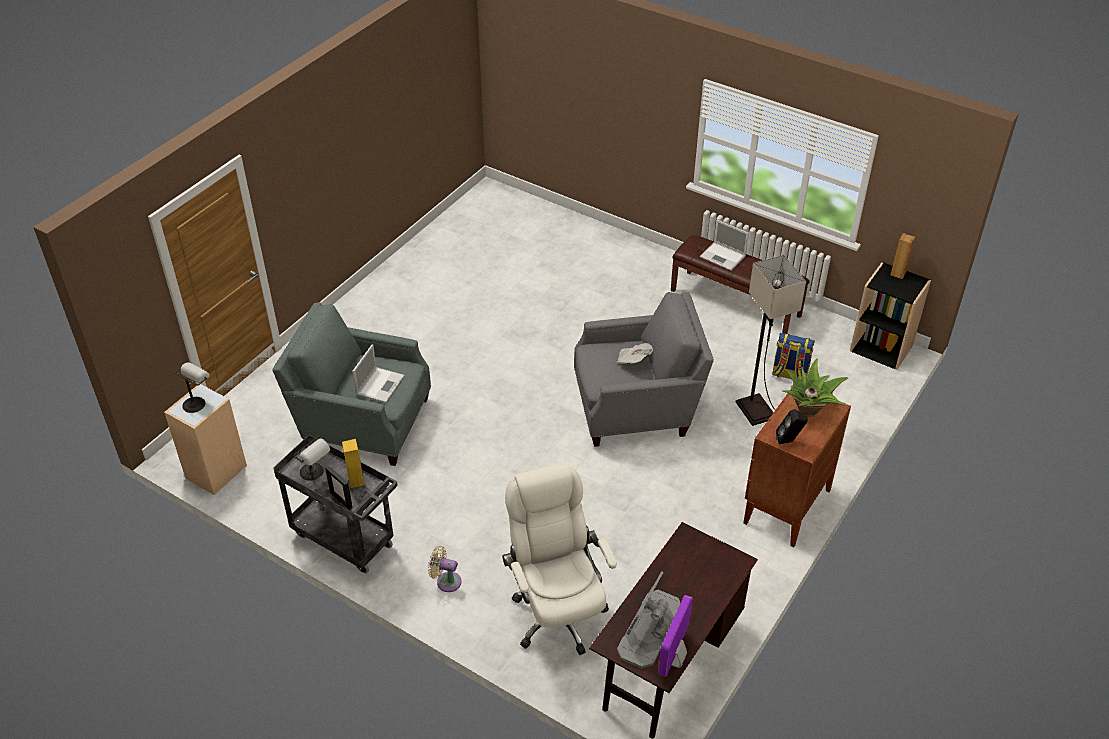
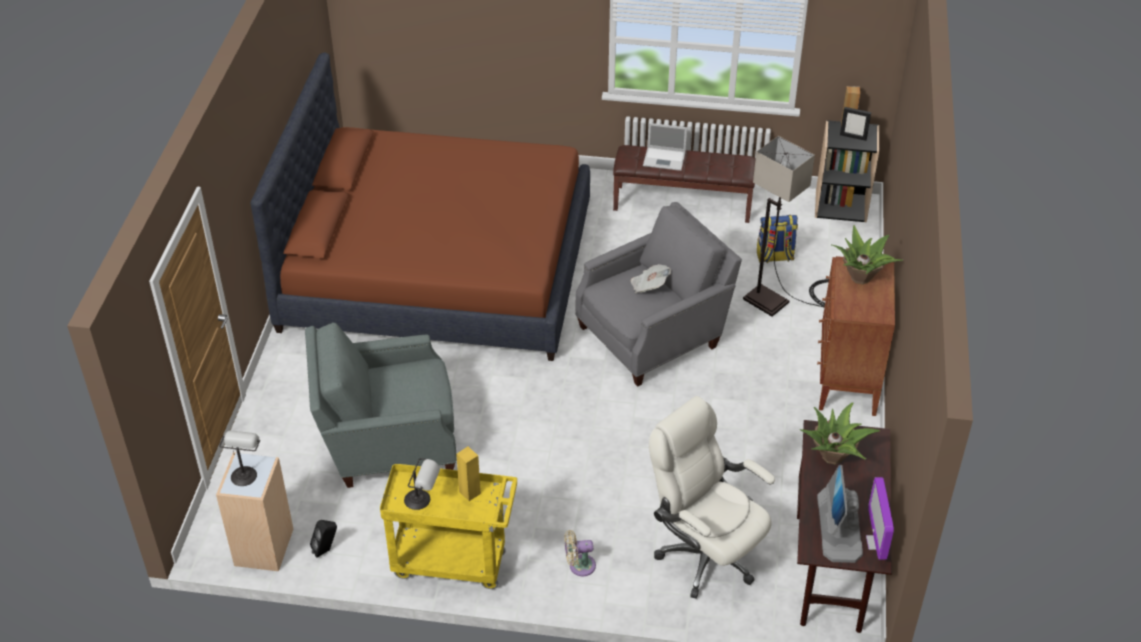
camera: 25 degrees left, 0 degrees up
grey cart [274,436,397,573] -> yellow cart [380,464,517,589]
picture frame [325,465,353,510] -> picture frame moved to [840,107,871,141]
laptop [352,344,404,403] -> none
black speaker [776,409,808,444] -> black speaker moved to [310,520,337,558]
none -> brown bed [250,52,590,361]
none -> potted plant [800,402,880,465]

